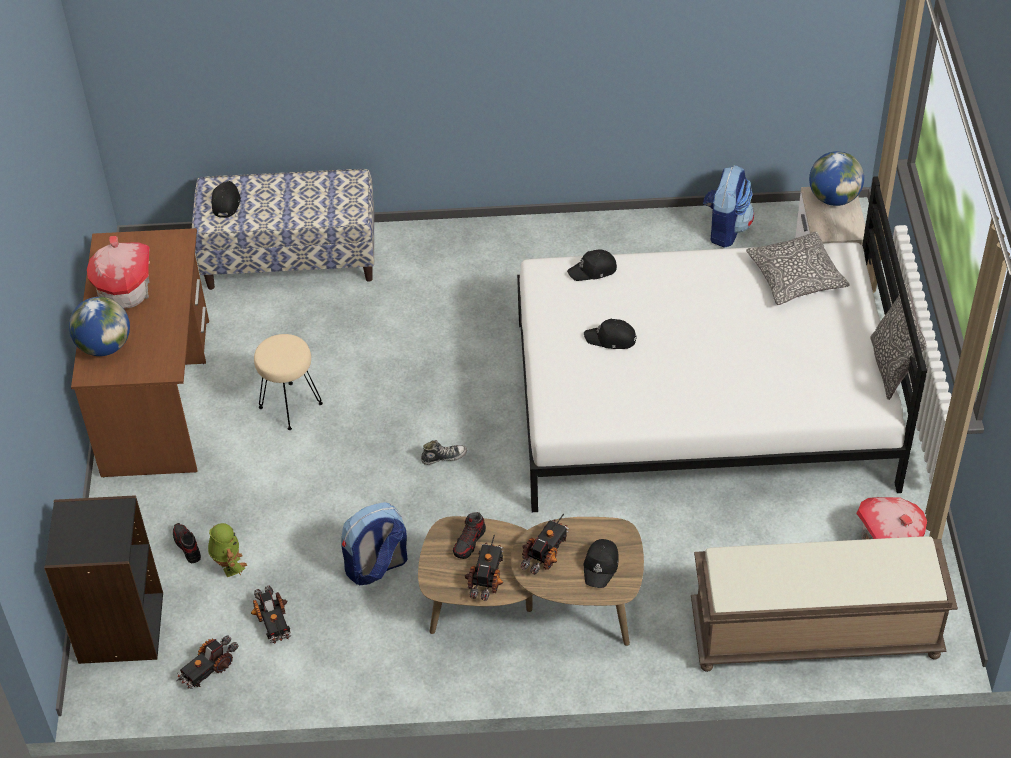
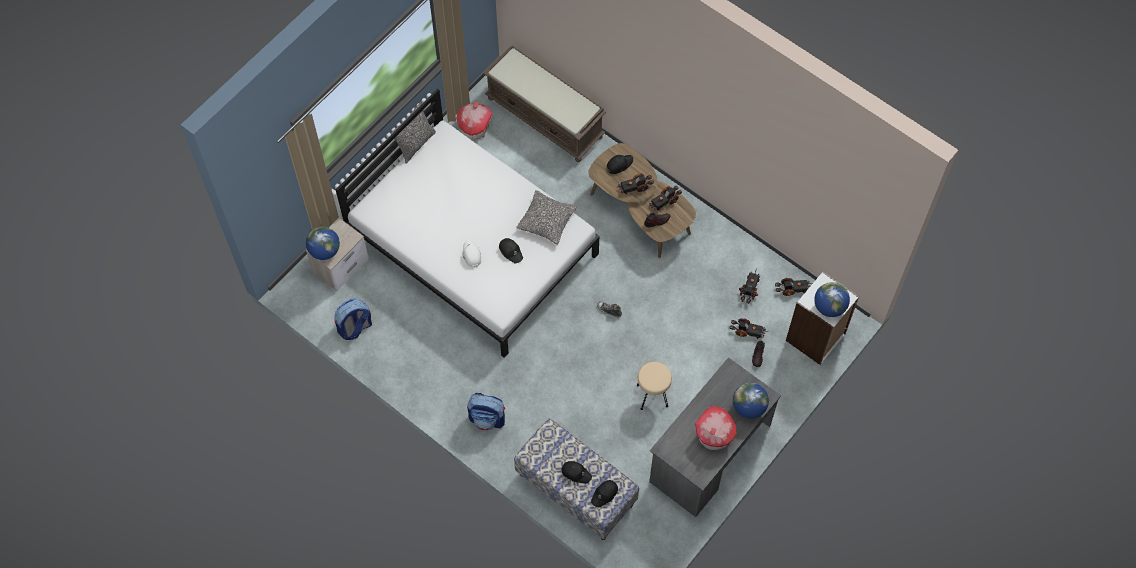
camera: 140 degrees left, 15 degrees up
black bookcase [44,495,163,664] -> white bookcase [786,272,859,365]
brown desk [71,228,209,477] -> grey desk [649,357,781,517]
toy robot [208,523,248,577] -> toy truck [730,318,768,339]
backpack [341,502,408,586] -> backpack moved to [467,393,505,431]
black cap [567,249,617,281] -> black cap moved to [561,461,592,484]
pillow [746,232,850,305] -> pillow moved to [516,190,577,245]
none -> white cap [462,240,481,267]
none -> globe [814,282,850,317]

